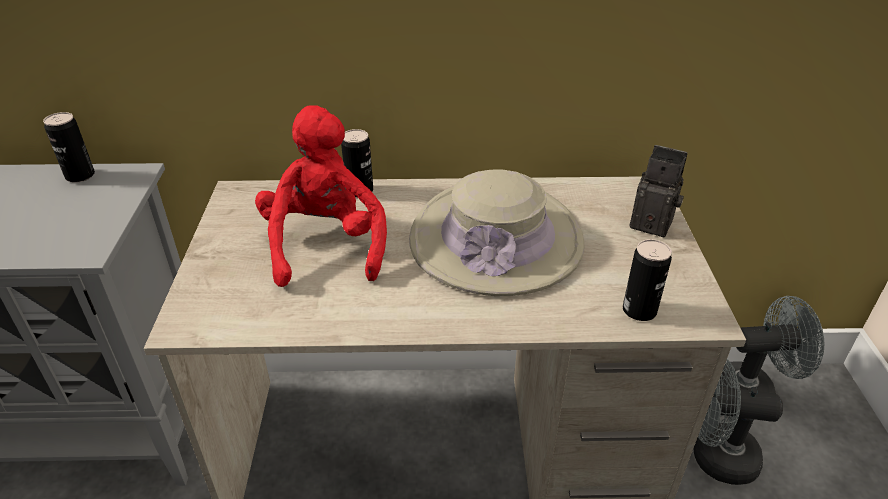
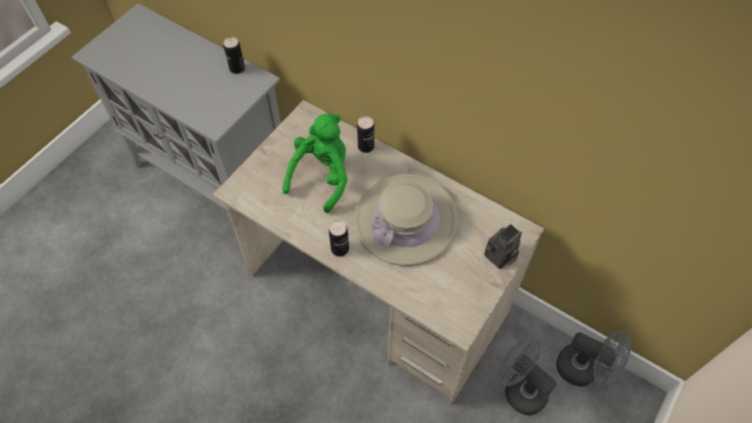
camera: 35 degrees right, 20 degrees up
red plush toy [255,105,387,287] -> green plush toy [283,114,348,213]
can [623,239,672,321] -> can moved to [329,220,349,256]
camera [630,145,688,237] -> camera turned 75 degrees clockwise [484,224,522,269]

